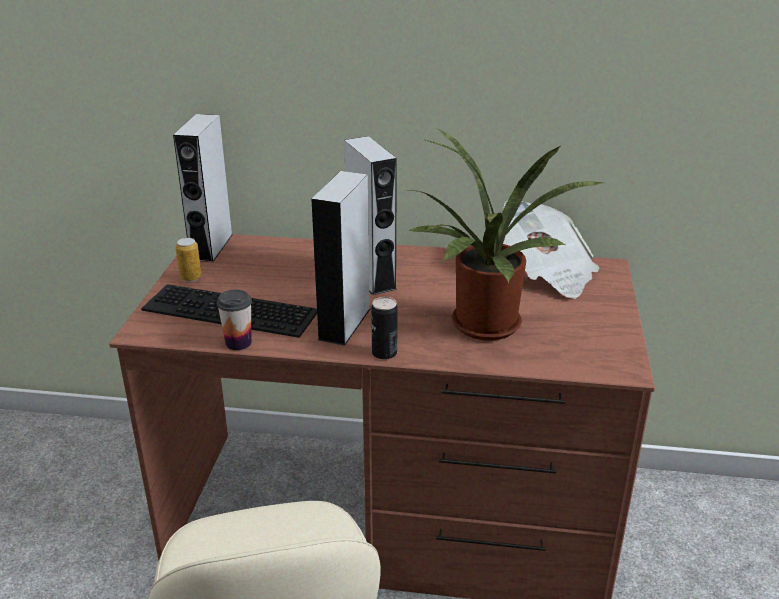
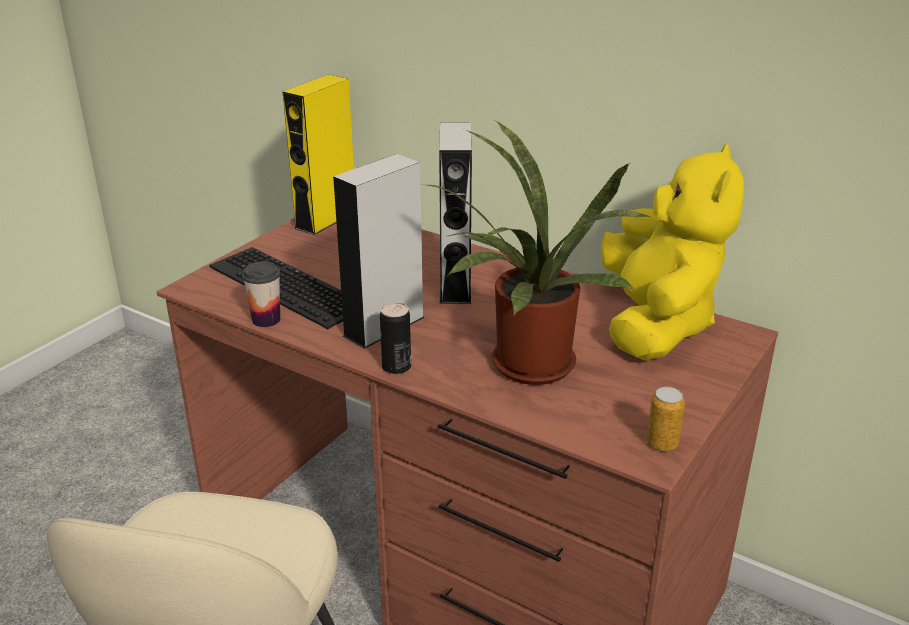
camera: 25 degrees right, 0 degrees up
grey speaker [173,114,233,262] -> yellow speaker [283,75,354,235]
can [175,238,202,282] -> can moved to [647,387,685,451]
newspaper [503,201,599,299] -> yellow plush toy [601,143,744,361]

